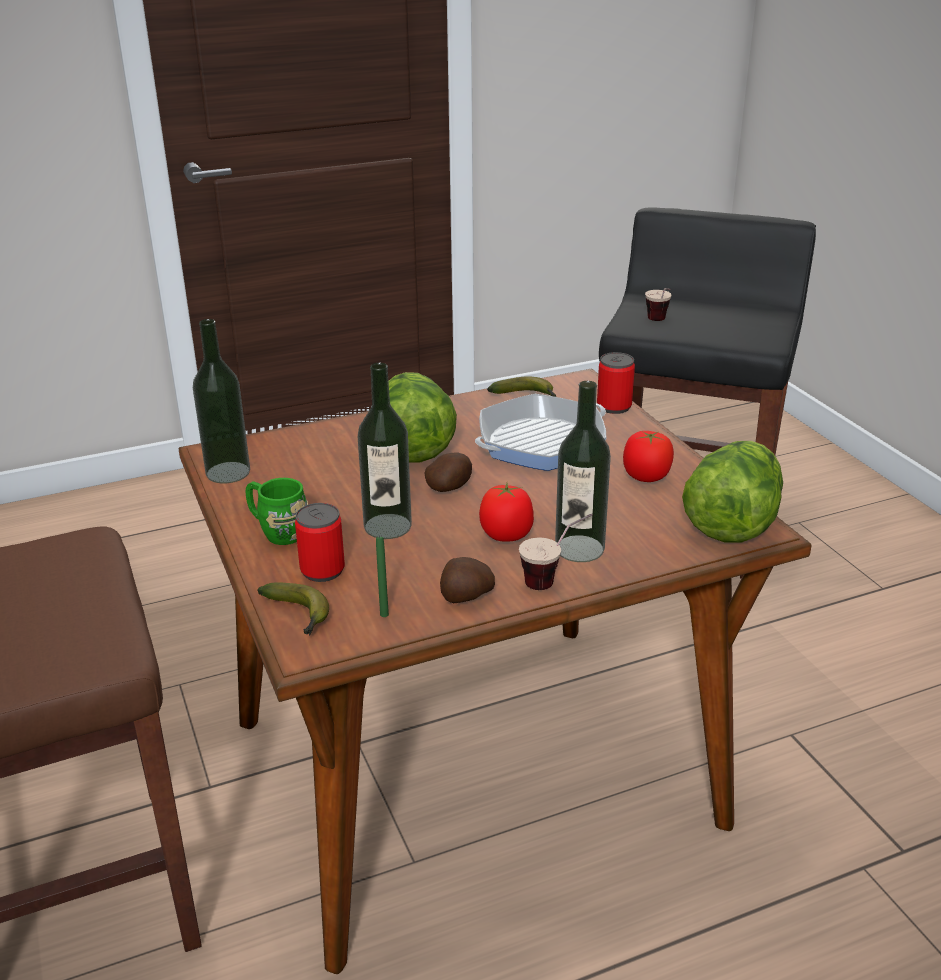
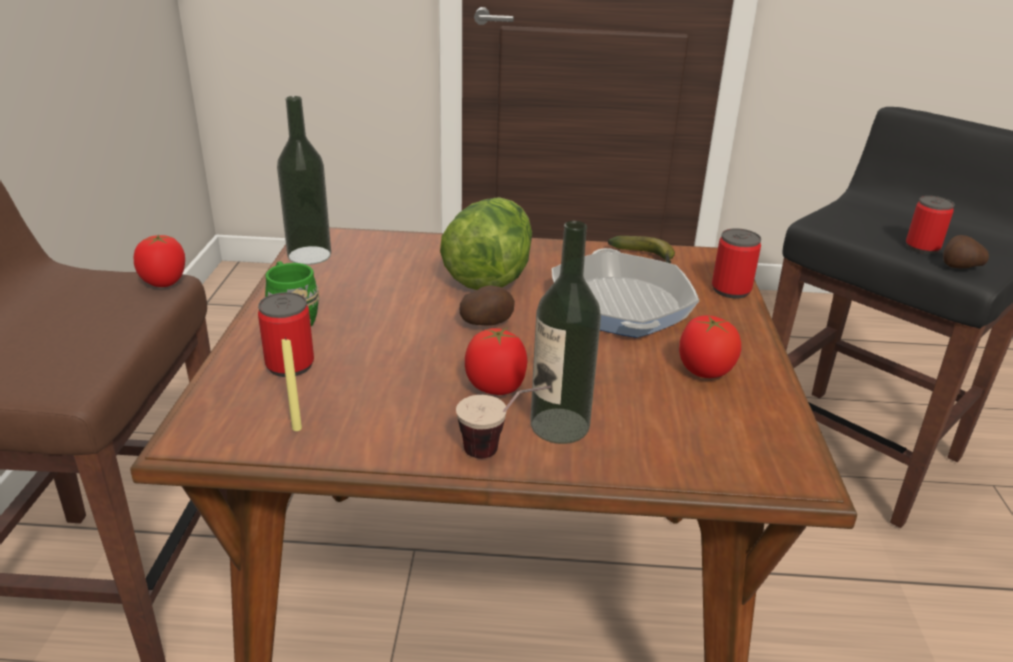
camera: 25 degrees right, 0 degrees up
banana [257,582,329,636] -> none
bottle [358,363,412,539] -> none
green candle [376,535,389,617] -> yellow candle [281,337,302,431]
potato [440,557,495,603] -> potato moved to [943,235,989,268]
frying pan [475,394,606,471] -> frying pan turned 90 degrees clockwise [552,248,699,338]
cup [645,288,672,321] -> none
lettuce [682,441,783,543] -> none
none -> tomato [134,235,185,287]
none -> can [906,196,954,254]

